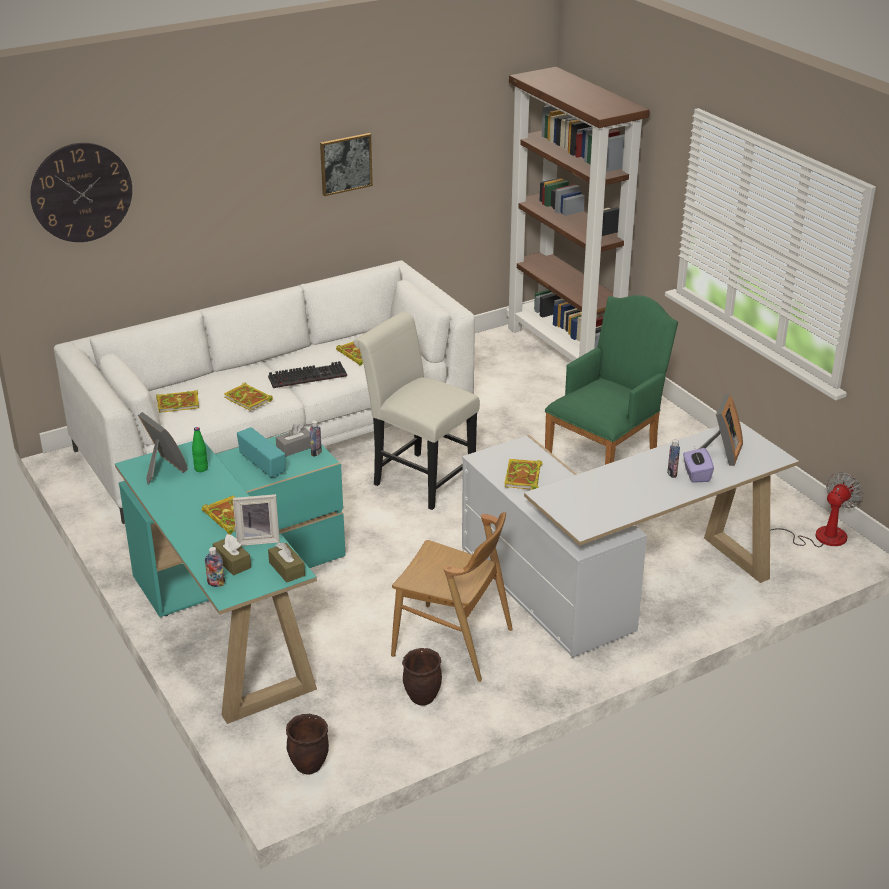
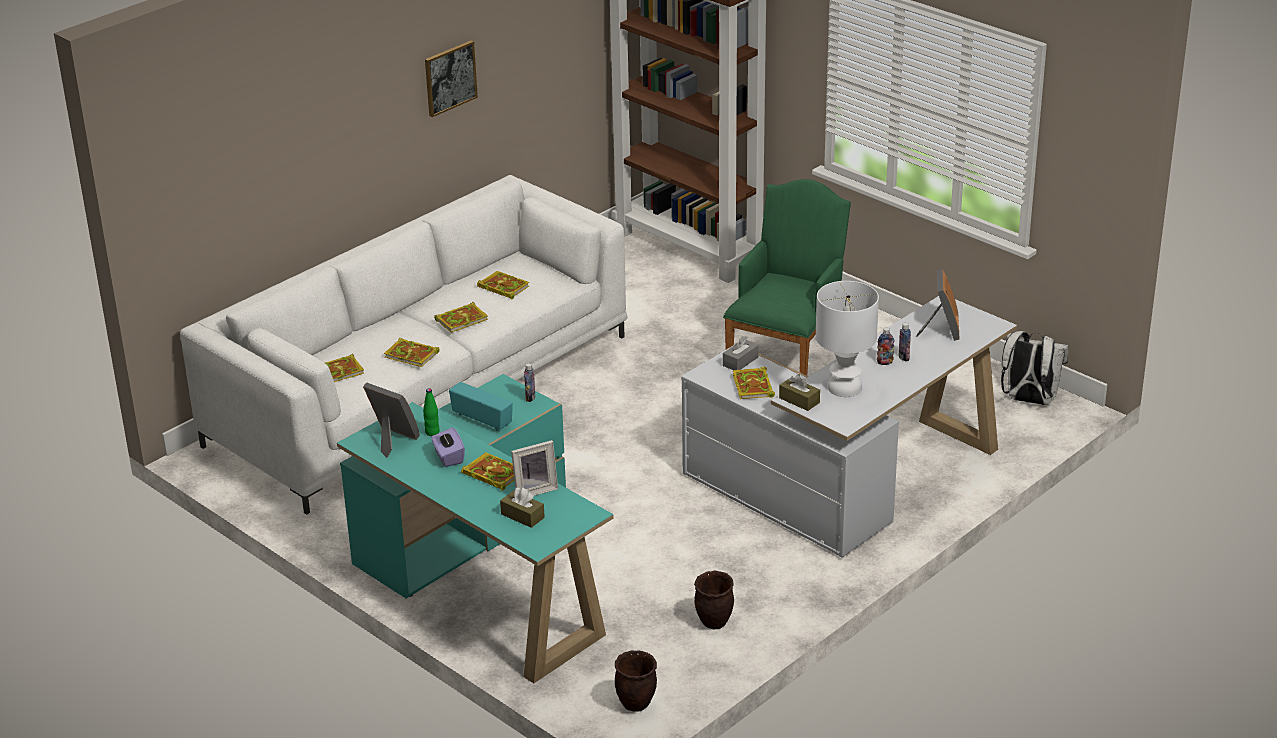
camera: 15 degrees left, 0 degrees up
wall clock [30,143,132,242] -> none
bottle [205,547,225,587] -> bottle moved to [877,328,894,365]
keyboard [268,361,347,388] -> book [434,302,488,333]
brown tissue box [268,542,305,583] -> brown tissue box moved to [779,374,820,411]
grey tissue box [276,424,311,457] -> grey tissue box moved to [723,336,759,370]
white chair [354,312,480,510] -> none
brown chair [391,512,513,682] -> none
purple tissue box [683,446,714,483] -> purple tissue box moved to [431,427,465,467]
fan [770,472,863,547] -> white backpack [1001,331,1069,405]
none -> white table lamp [816,281,879,397]

